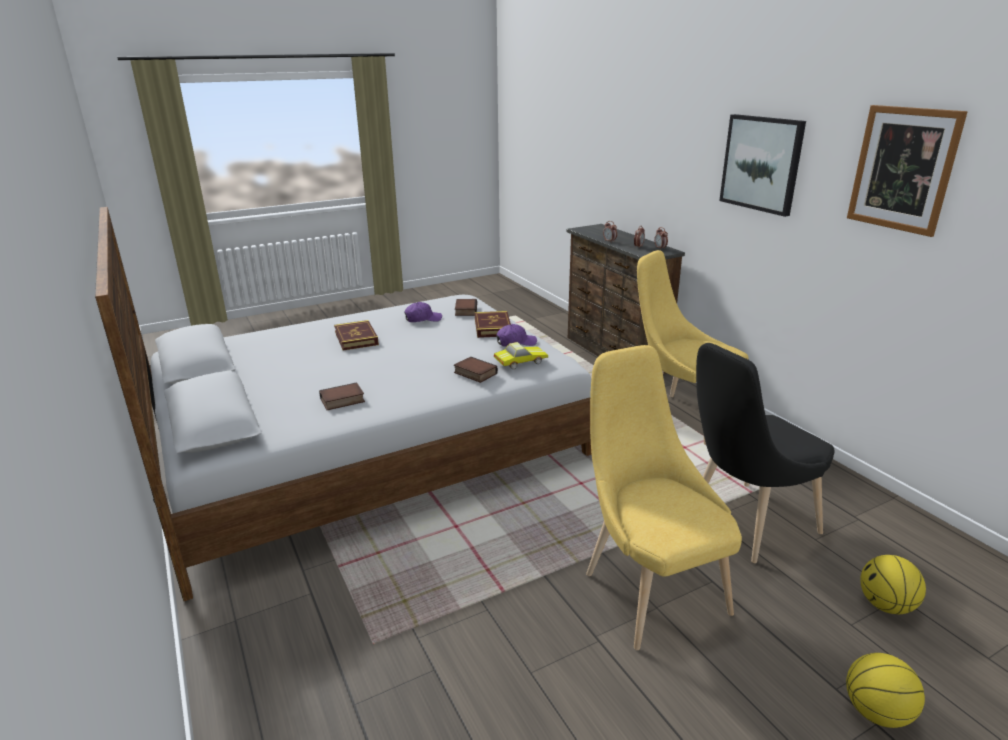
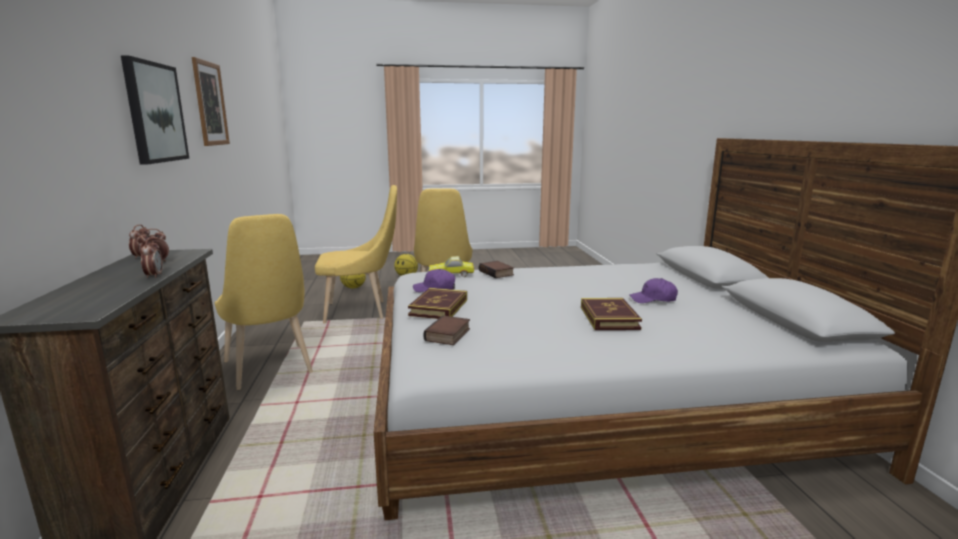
camera: 160 degrees left, 10 degrees down
book [319,383,365,410] -> none
purple cap [404,302,442,322] -> purple cap moved to [629,278,678,303]
black chair [696,343,835,563] -> yellow chair [315,185,397,324]

